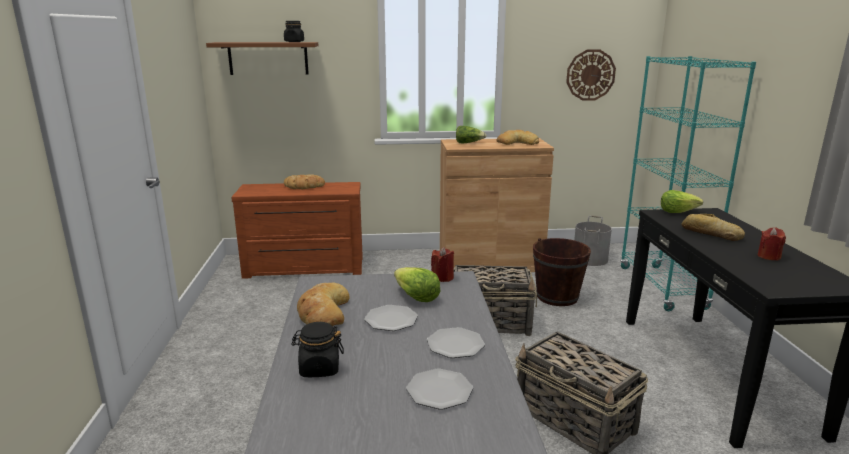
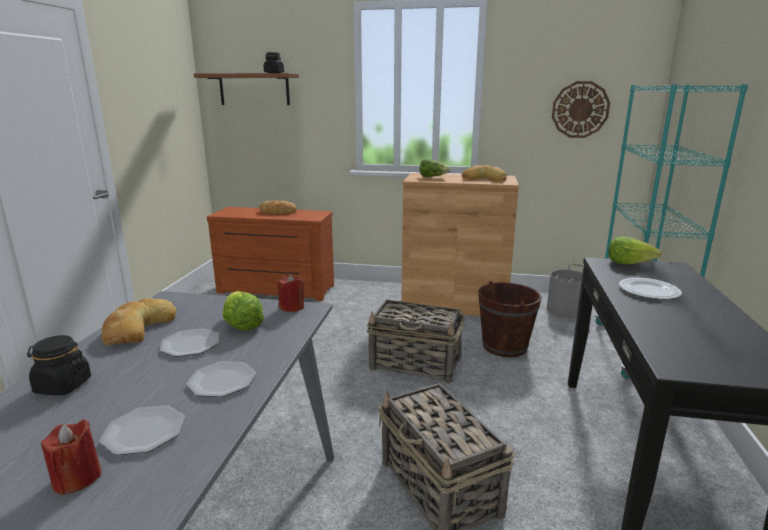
camera: 15 degrees right, 0 degrees up
bread [682,214,745,241] -> plate [619,278,682,299]
red candle [758,228,786,261] -> red candle moved to [41,420,101,495]

